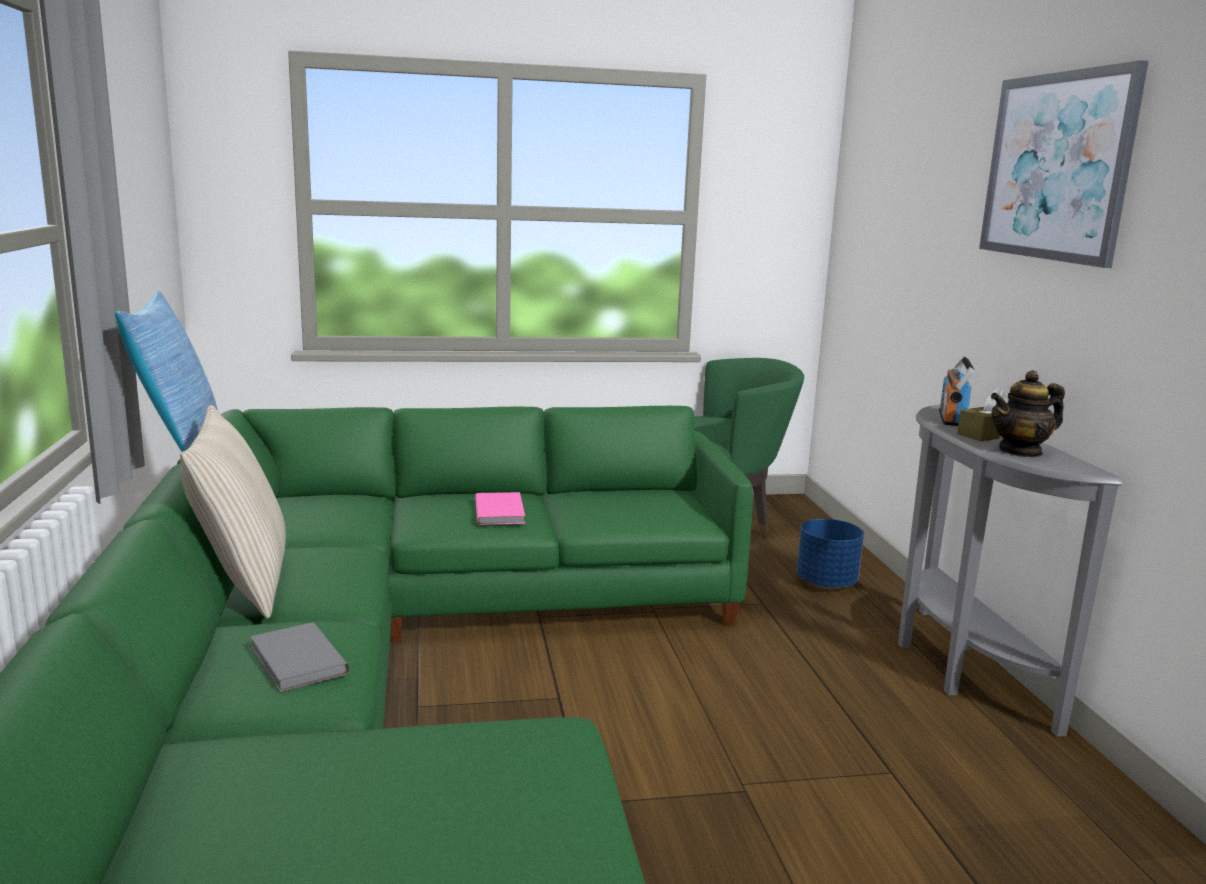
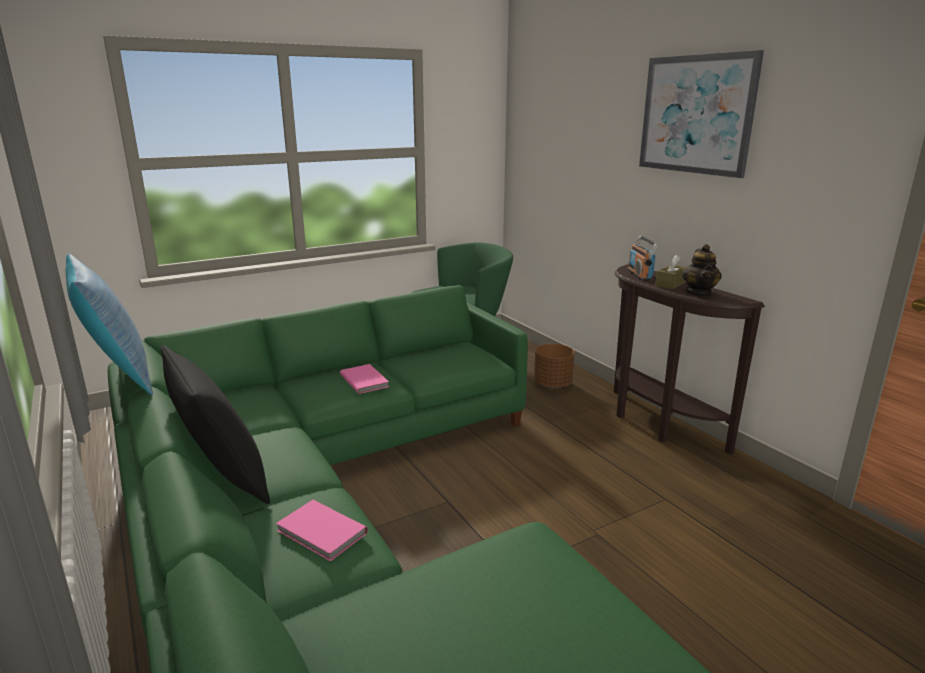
camera: 20 degrees left, 5 degrees up
beige pillow [180,405,286,619] -> black pillow [161,345,270,504]
grey book [250,622,349,692] -> pink book [276,500,368,561]
blue planter [797,519,864,589] -> brown planter [534,344,575,388]
grey console table [898,405,1123,737] -> brown console table [614,264,765,454]
teapot [991,370,1065,457] -> teapot turned 45 degrees counterclockwise [682,244,722,297]

